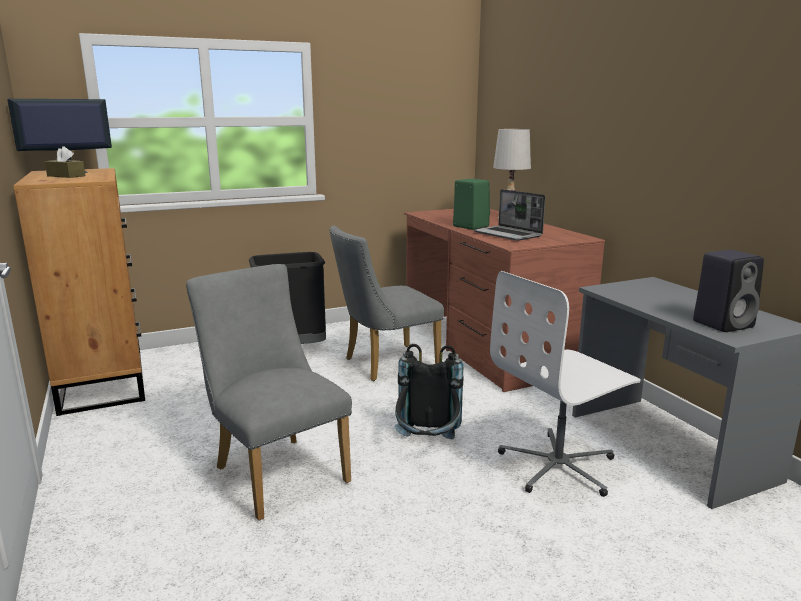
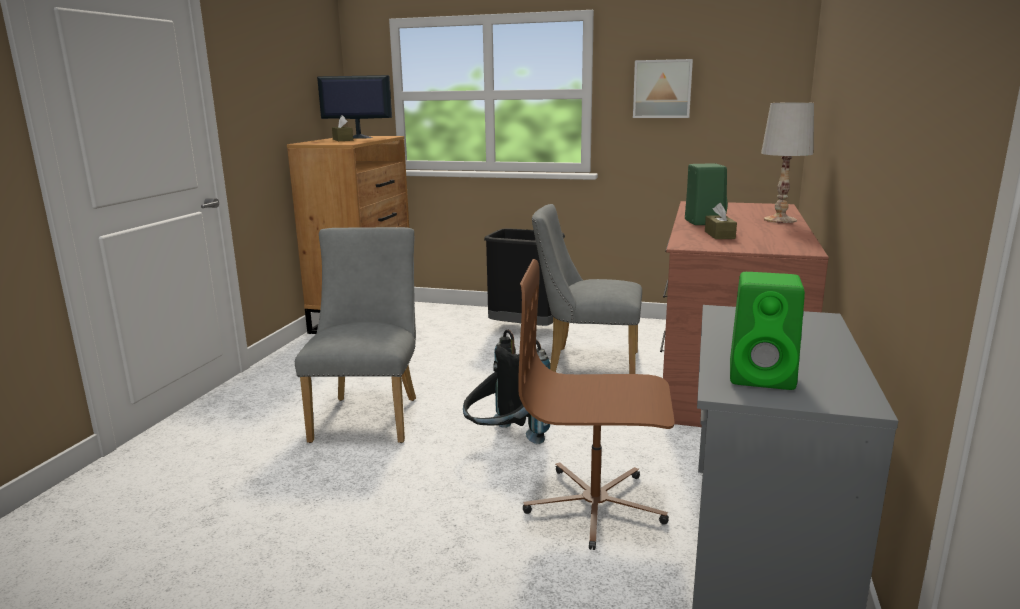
camera: 40 degrees right, 0 degrees up
laptop [473,189,545,241] -> brown tissue box [705,203,737,239]
white office chair [490,271,640,497] -> brown office chair [518,259,675,550]
black speaker [693,250,764,332] -> green speaker [730,272,805,390]
none -> picture [633,59,693,118]

